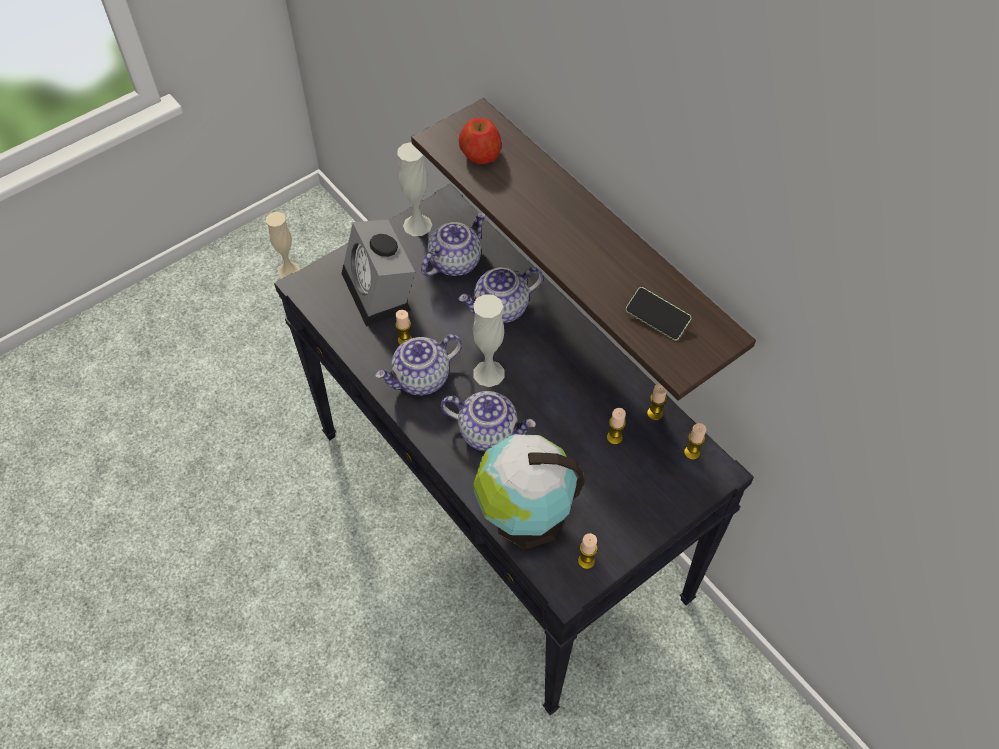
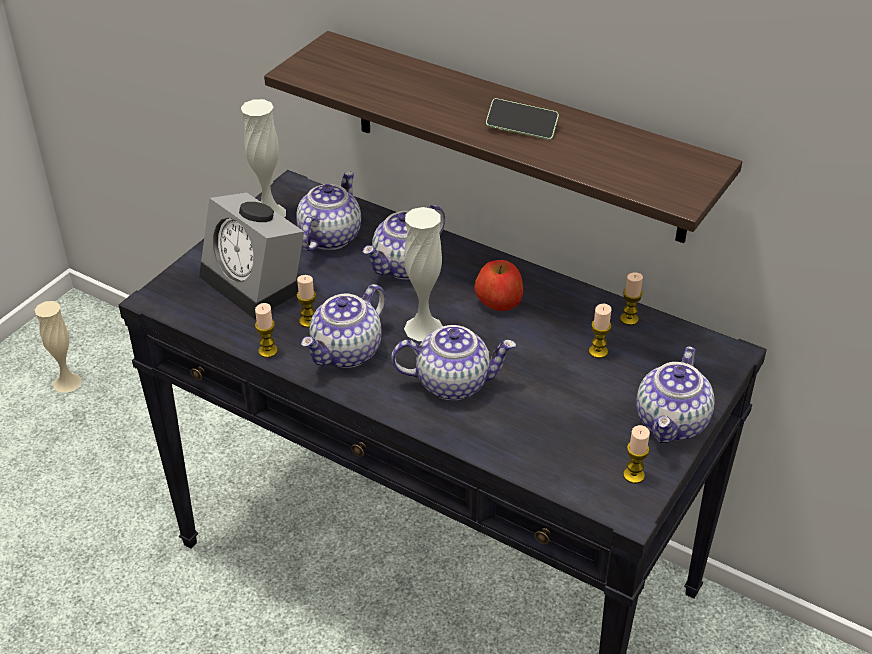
camera: 20 degrees left, 15 degrees down
apple [458,118,501,164] -> apple moved to [474,260,523,311]
globe [473,434,585,550] -> none
phone [625,287,692,341] -> phone moved to [486,98,559,140]
candle [684,423,706,460] -> candle moved to [255,303,278,358]
none -> teapot [636,346,715,443]

